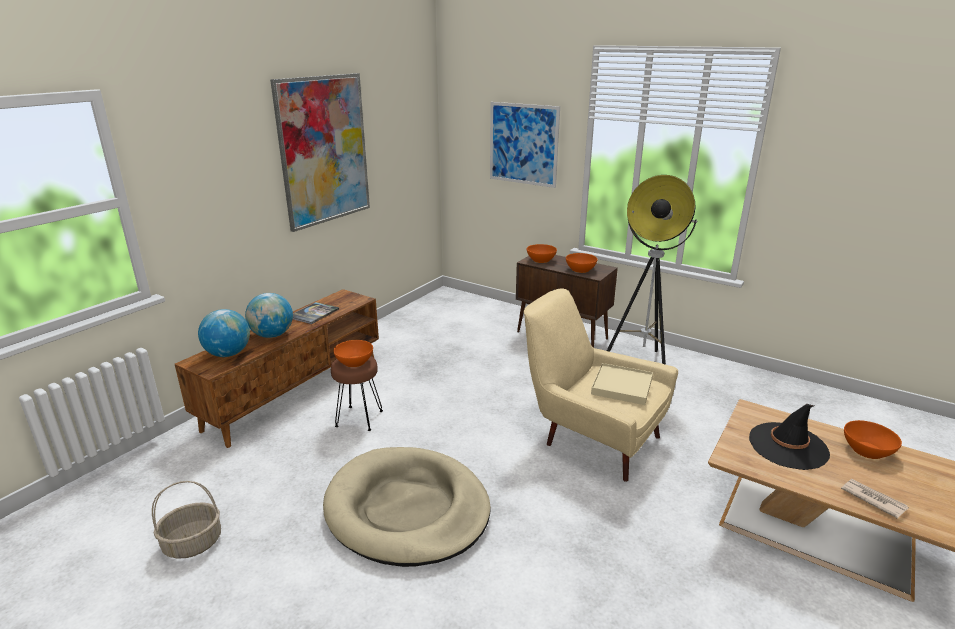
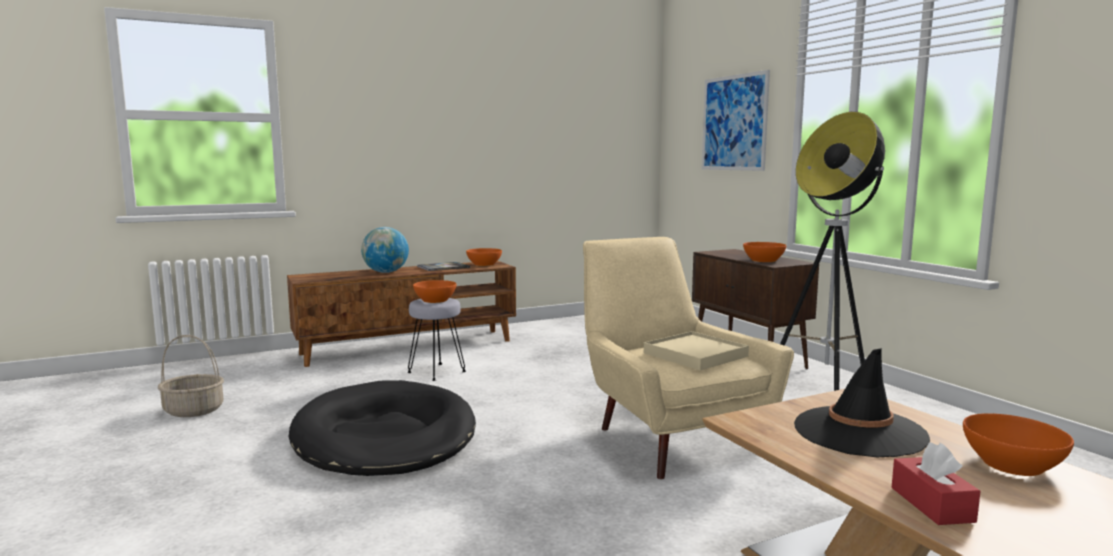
camera: 30 degrees right, 15 degrees down
globe [198,309,250,357] -> none
picture [270,73,370,232] -> none
beige dog bed [323,447,491,567] -> black dog bed [288,380,476,476]
brown stool [331,356,383,431] -> grey stool [407,298,466,381]
orange bowl [527,244,557,263] -> orange bowl moved to [466,248,502,266]
newspaper [841,479,909,519] -> red tissue box [891,443,981,525]

